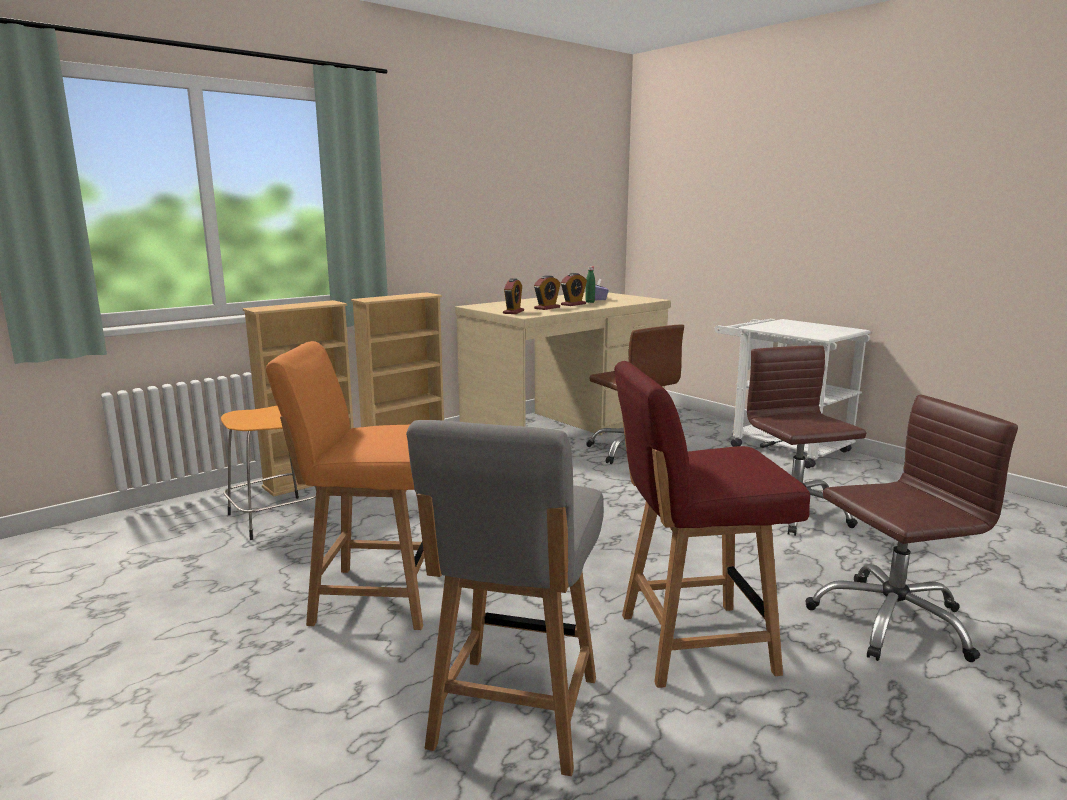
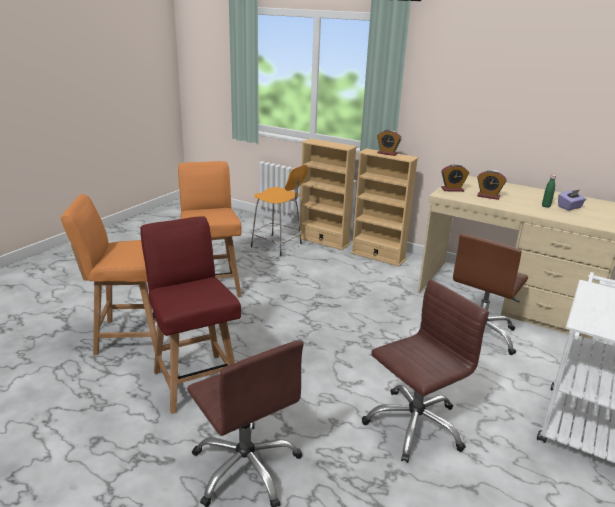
camera: 70 degrees right, 10 degrees up
grey chair [406,420,604,776] -> orange chair [61,194,156,355]
alarm clock [561,273,587,306] -> alarm clock moved to [377,130,402,156]

